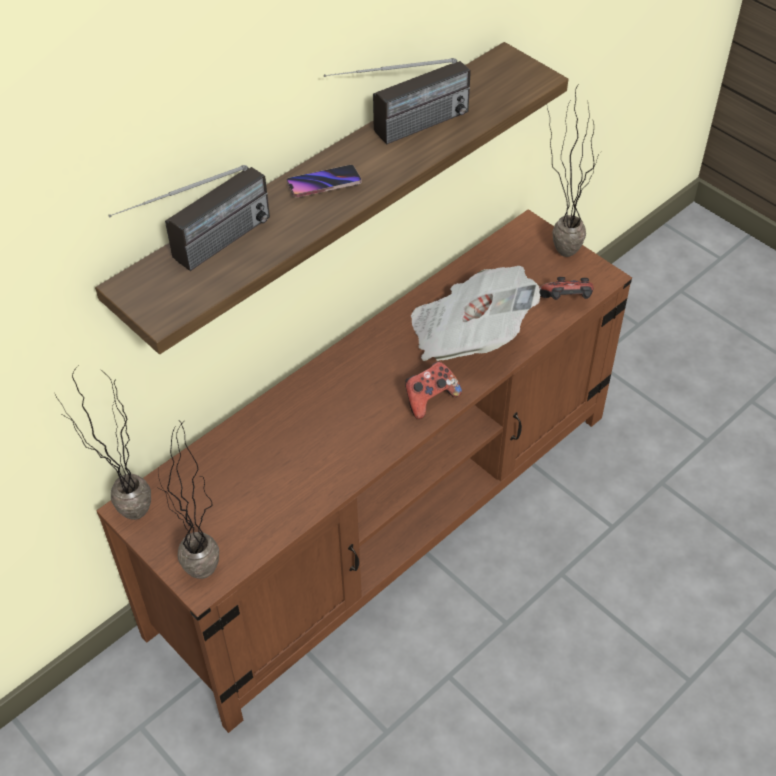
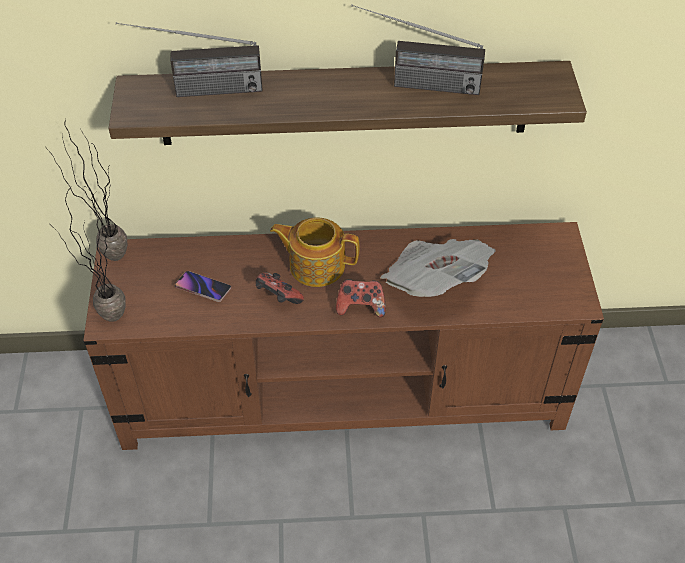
camera: 40 degrees right, 0 degrees up
phone [286,165,362,197] -> phone moved to [175,271,231,302]
game controller [540,277,594,300] -> game controller moved to [256,272,304,304]
potted plant [547,83,601,257] -> none
none -> teapot [270,217,360,287]

